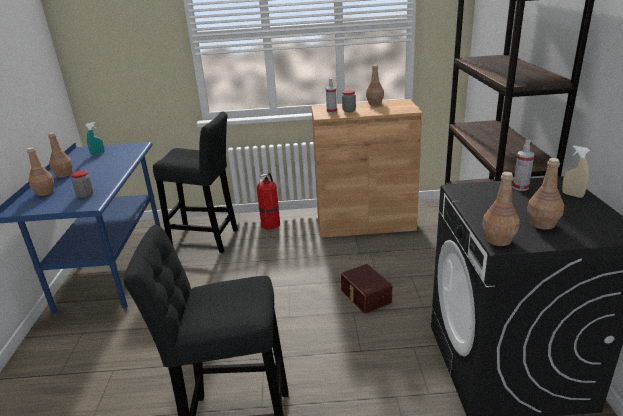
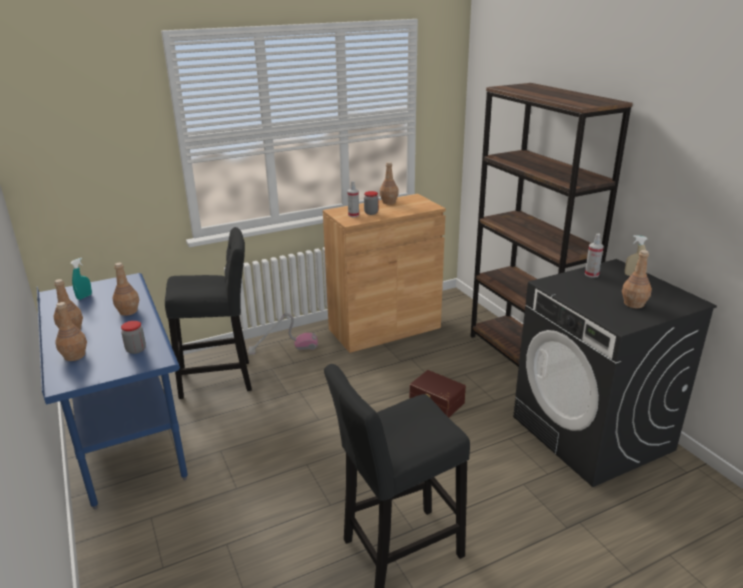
camera: 25 degrees left, 0 degrees up
fire extinguisher [257,173,280,230] -> vacuum cleaner [248,313,318,355]
brown bottle [482,172,520,246] -> brown bottle moved to [112,263,139,316]

